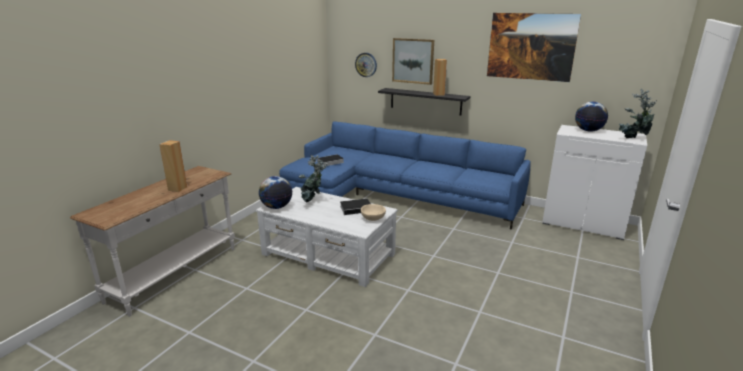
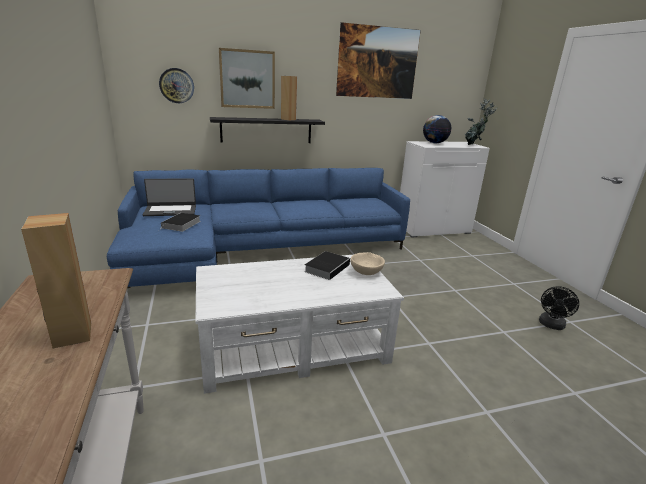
camera: 45 degrees left, 0 degrees up
globe [259,176,292,209] -> none
potted plant [299,155,328,203] -> none
none -> laptop [143,178,196,216]
none -> black fan [539,286,579,330]

